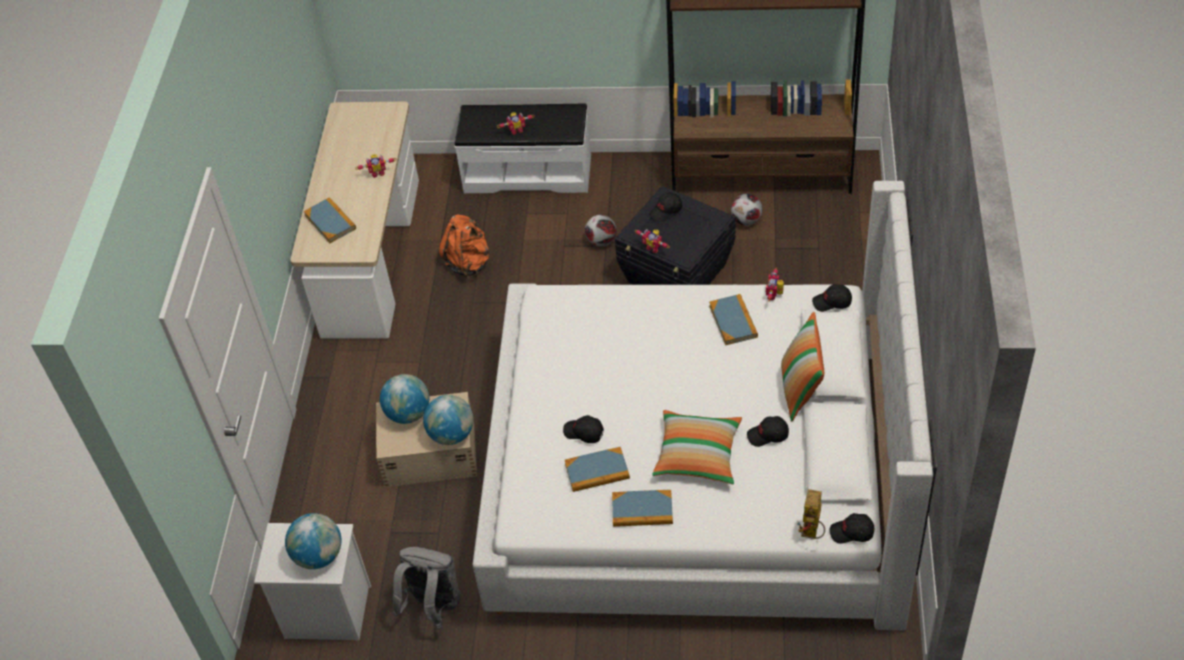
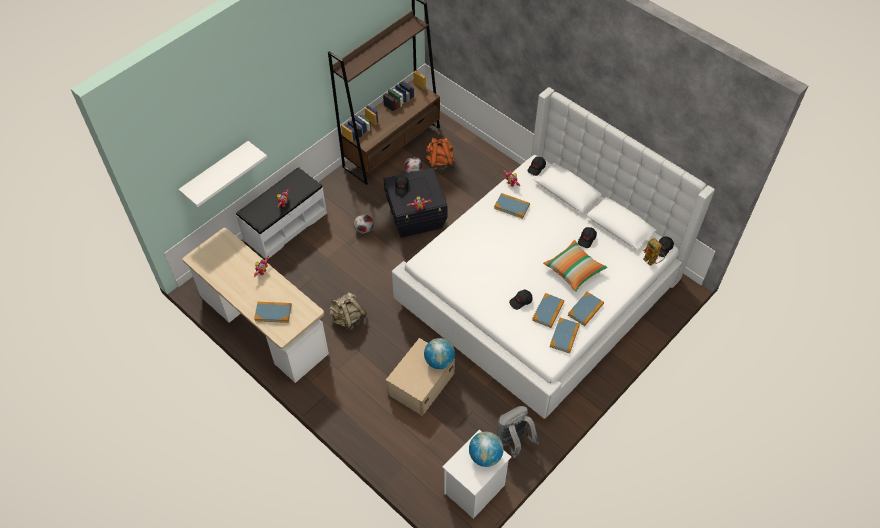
camera: 55 degrees left, 5 degrees up
globe [380,374,429,424] -> none
orange backpack [438,215,489,278] -> orange backpack moved to [426,138,456,170]
pillow [781,312,824,421] -> none
none -> white shelf [178,141,267,207]
none -> beige backpack [329,293,367,331]
none -> book [550,318,580,353]

